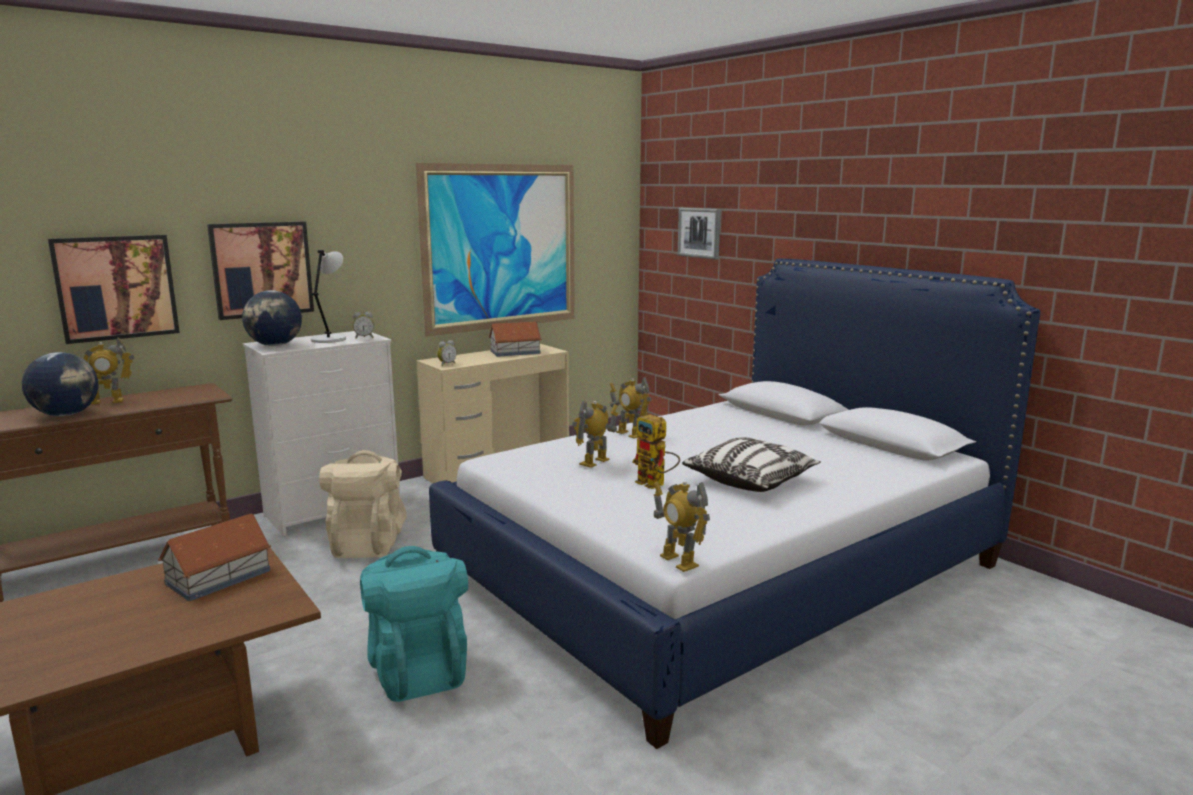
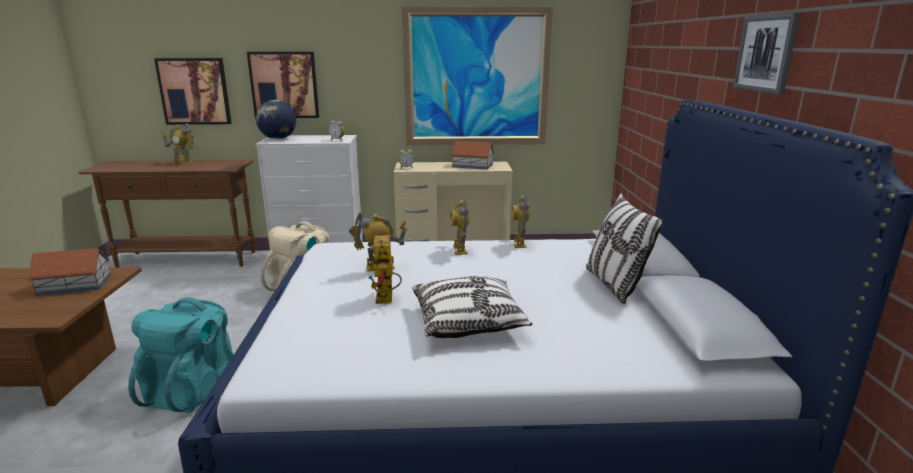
camera: 35 degrees right, 5 degrees up
globe [22,352,99,416] -> none
grey table lamp [311,250,346,343] -> none
toy robot [654,481,710,572] -> toy robot moved to [512,196,530,248]
picture [678,208,721,260] -> picture moved to [733,13,800,95]
none -> pillow [586,193,664,304]

